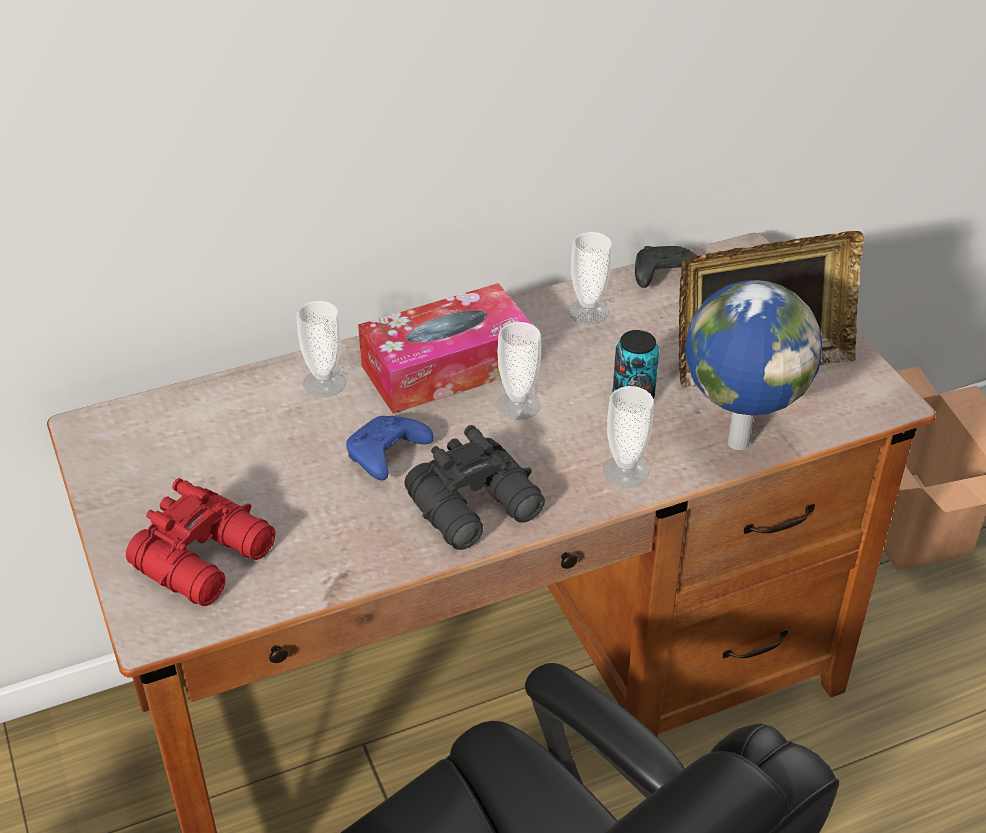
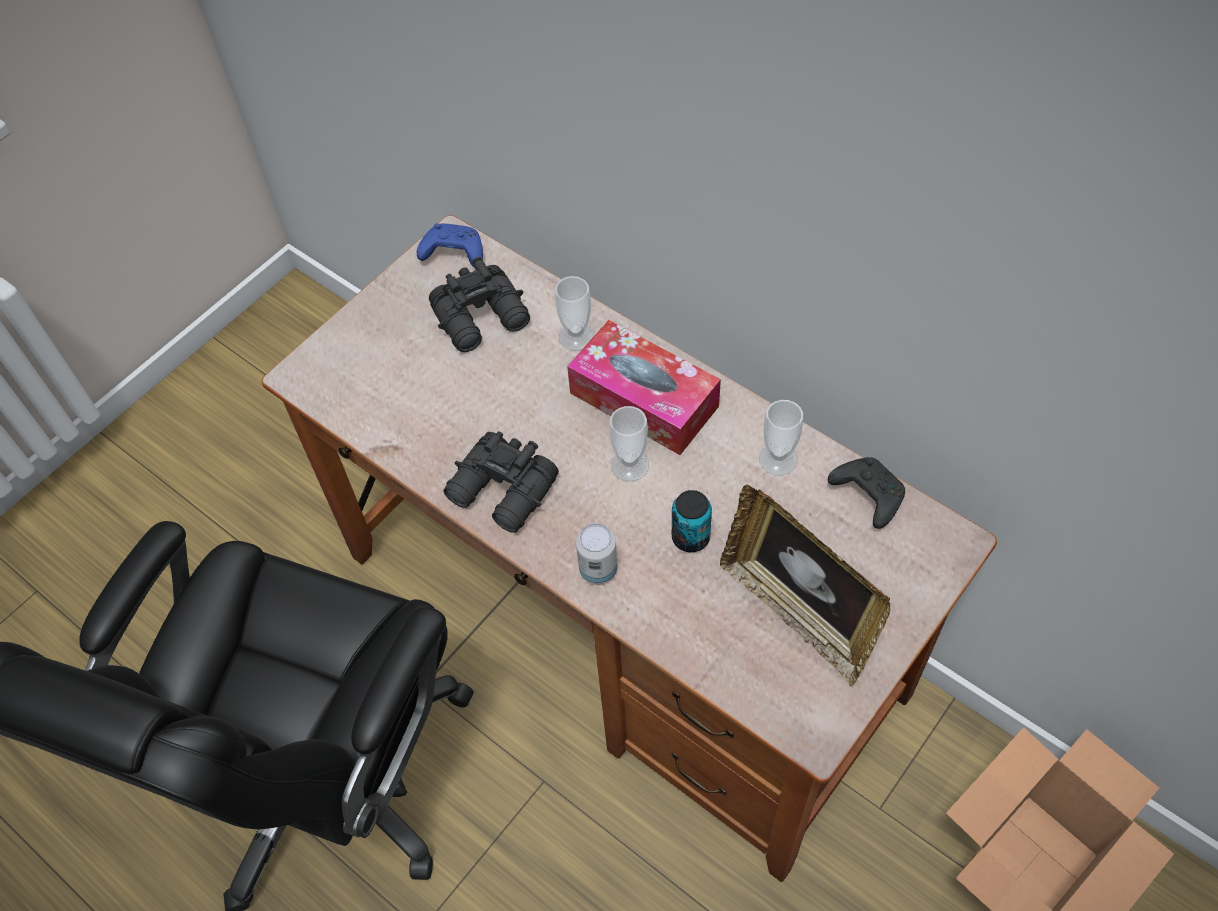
camera: 65 degrees right, 15 degrees up
red binoculars [126,478,275,606] -> none
blue game controller [346,416,434,481] -> blue game controller moved to [417,223,483,267]
cup [603,386,654,488] -> can [576,523,618,584]
globe [685,280,822,450] -> none
none -> black binoculars [429,257,530,352]

